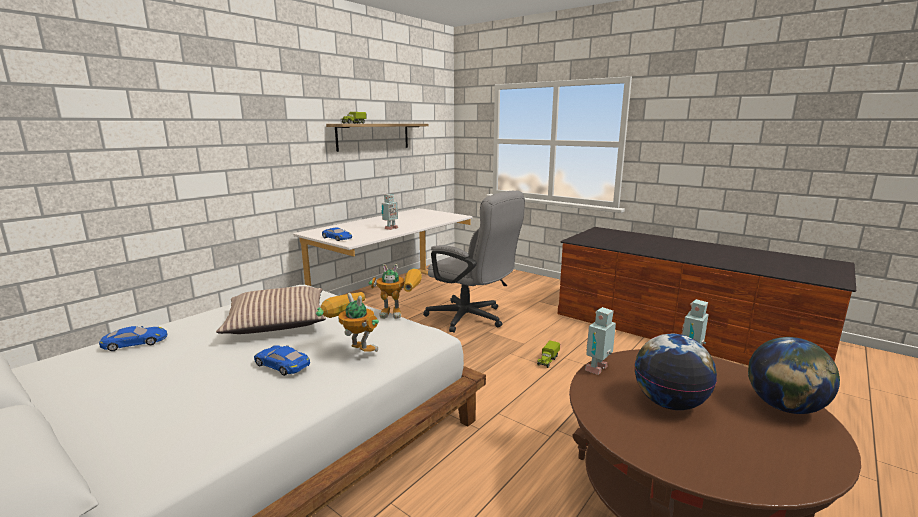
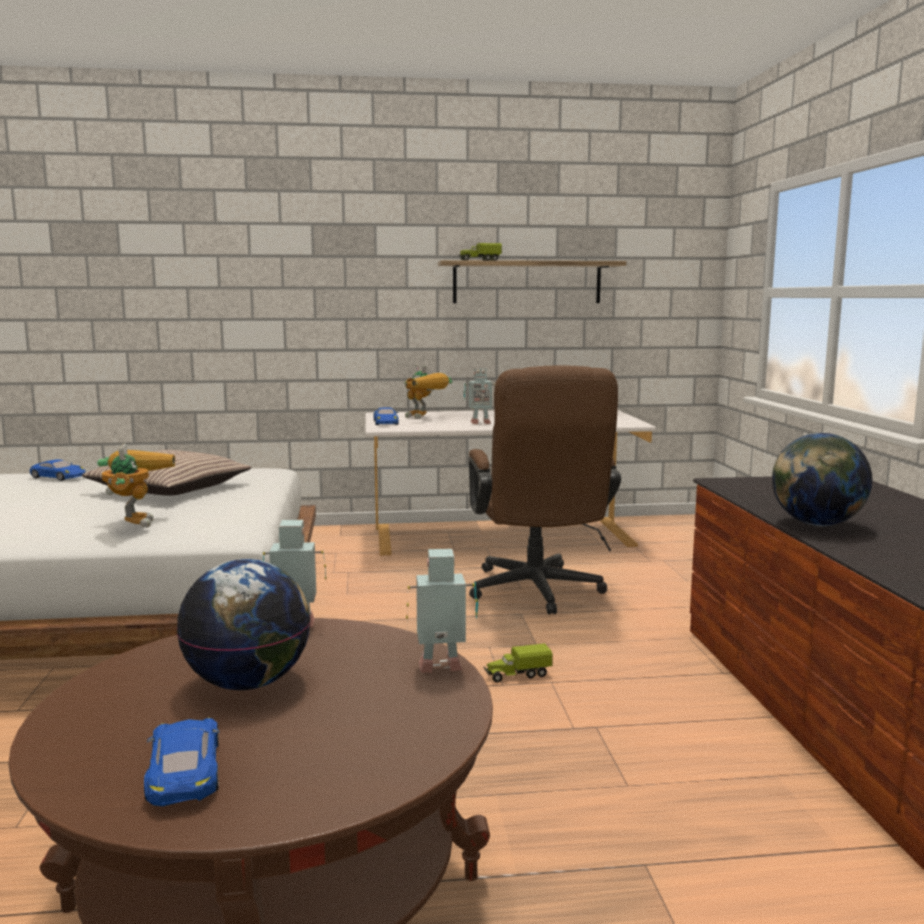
camera: 45 degrees right, 5 degrees down
blue toy car [254,345,310,376] -> blue toy car moved to [144,717,220,806]
toy robot [368,264,422,319] -> toy robot moved to [405,364,452,419]
grey office chair [423,191,525,333] -> brown office chair [468,365,621,614]
globe [748,337,840,414] -> globe moved to [772,433,872,526]

